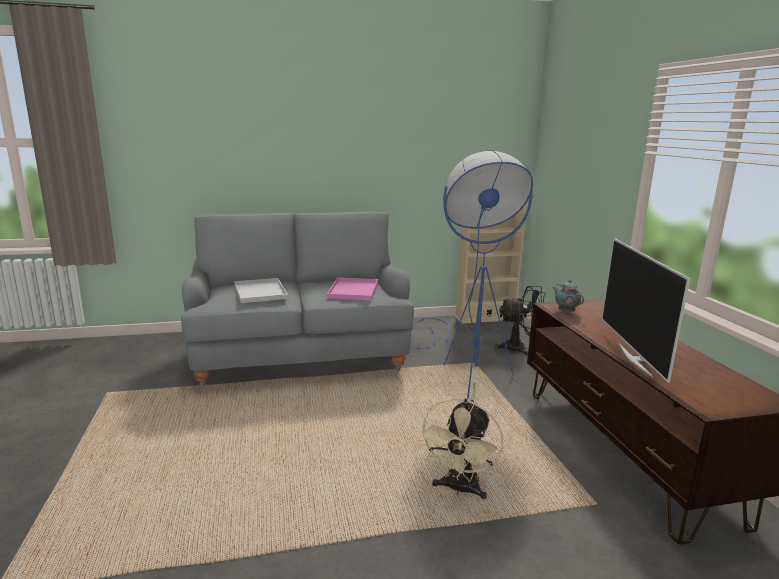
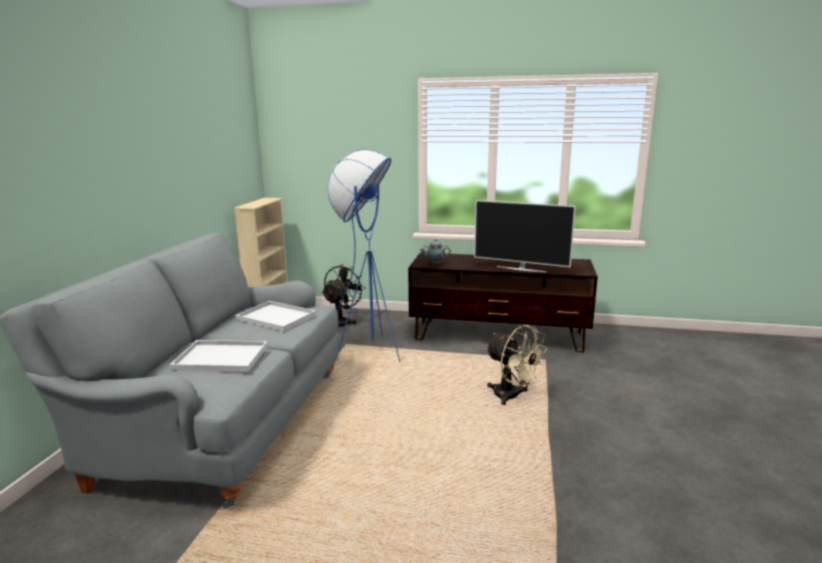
camera: 65 degrees left, 0 degrees up
pink tray [327,277,378,300] -> white tray [236,301,316,331]

